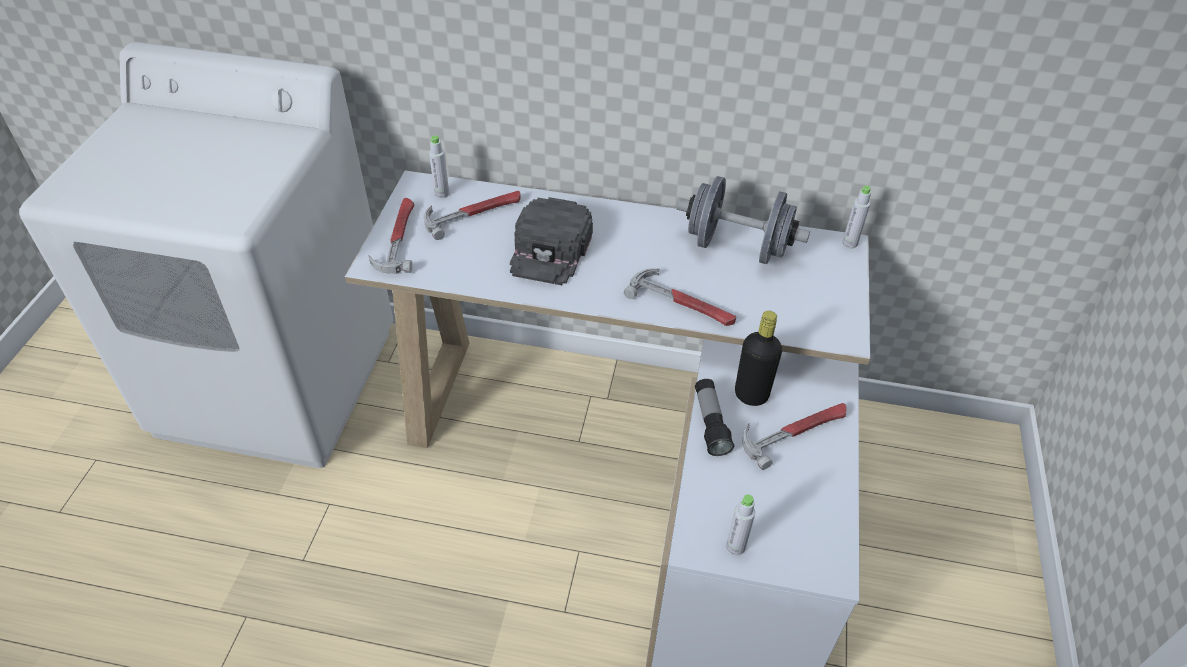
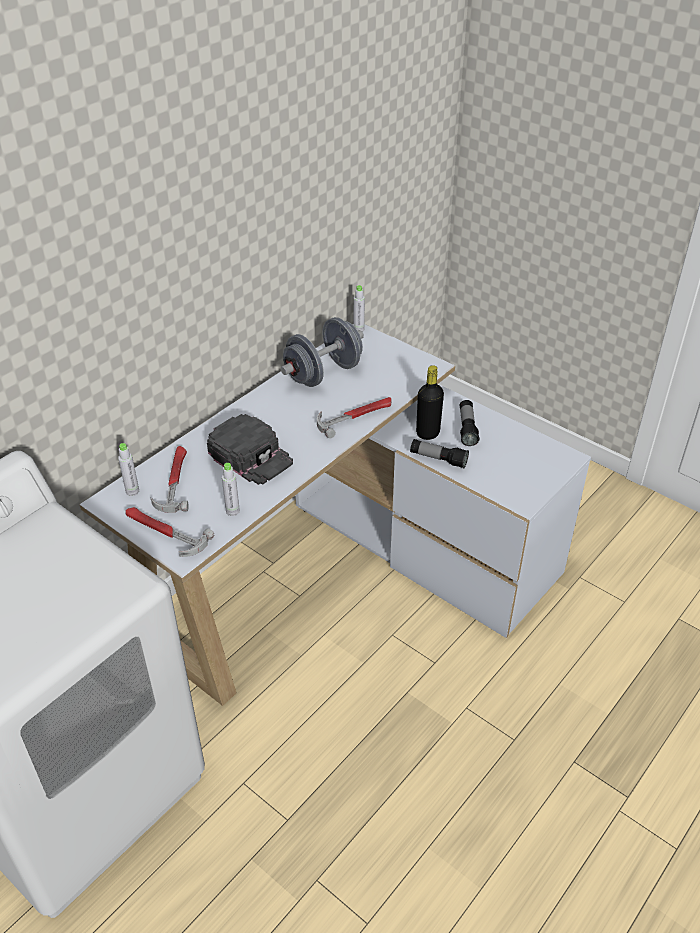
camera: 60 degrees left, 5 degrees down
grey bottle [726,494,755,555] -> grey bottle moved to [222,463,240,516]
hammer [742,403,846,470] -> flashlight [460,400,480,446]

